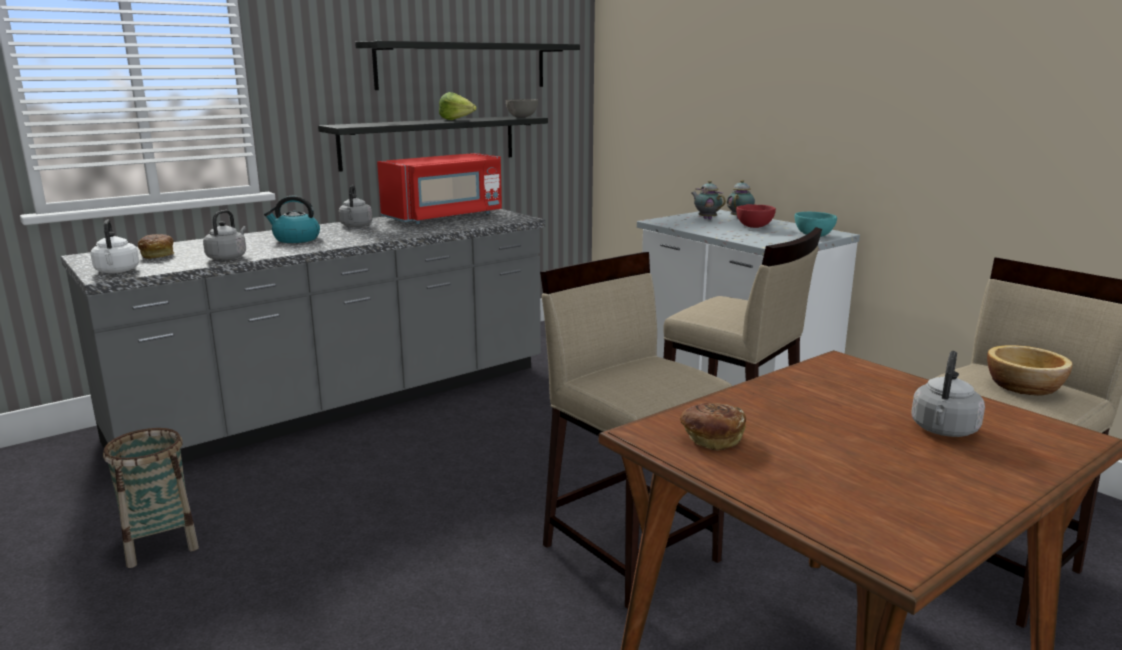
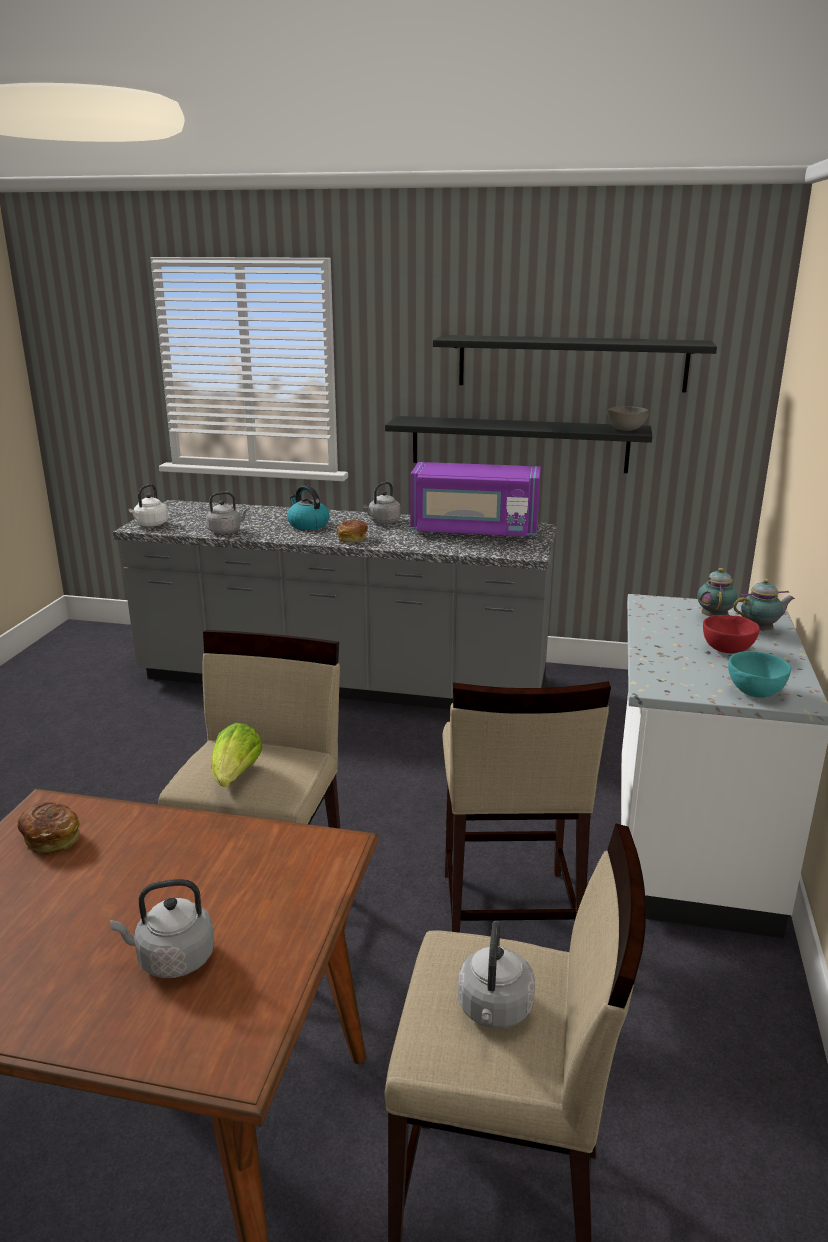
camera: 50 degrees right, 5 degrees up
basket [103,428,199,568] -> none
bread [138,234,174,259] -> bread moved to [337,520,368,542]
red microwave [377,153,502,224] -> purple microwave [410,462,541,538]
lettuce [439,92,477,120] -> lettuce moved to [212,723,262,787]
bowl [987,345,1073,396] -> grey kettle [458,921,535,1028]

